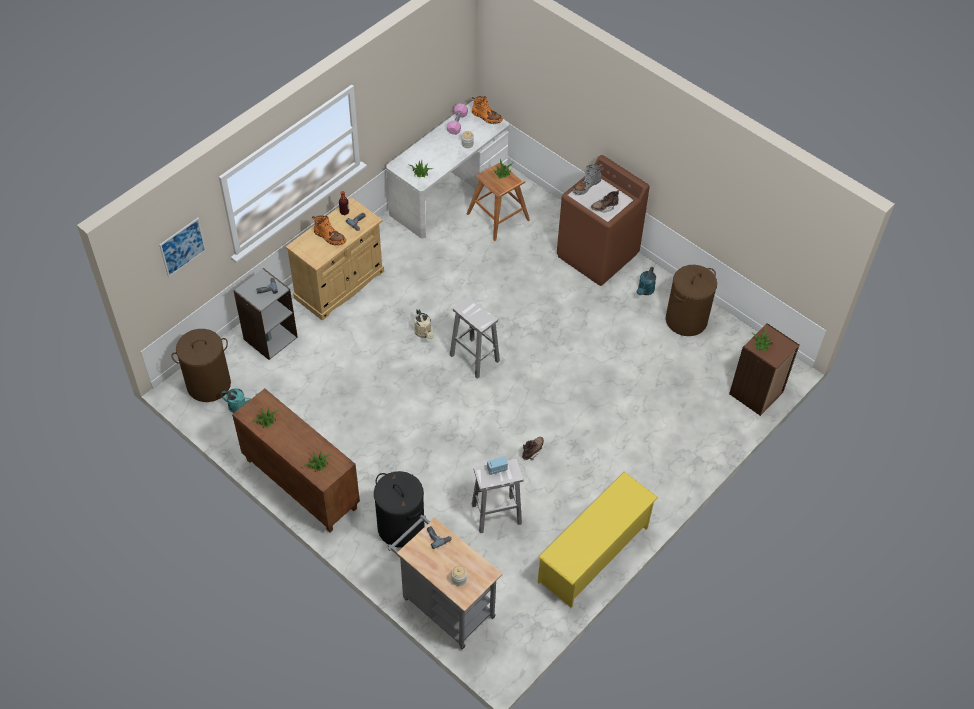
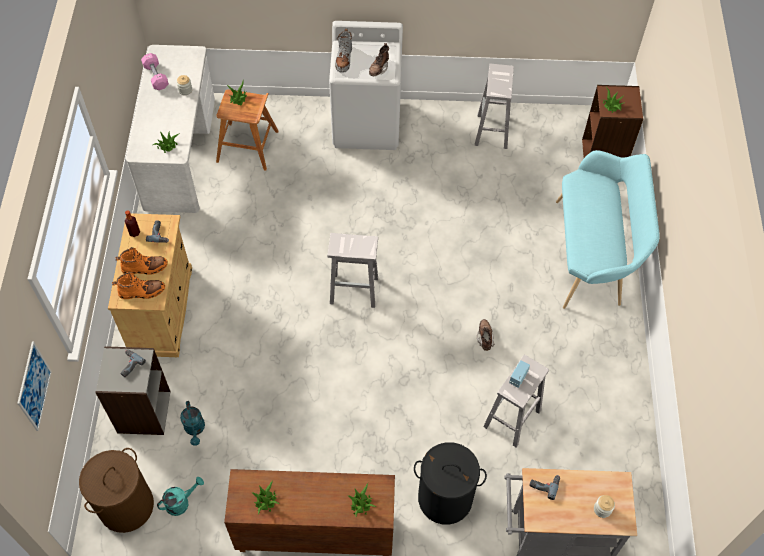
camera: 40 degrees left, 5 degrees up
beige watering can [414,309,434,339] -> none
orange boot [471,96,503,124] -> orange boot moved to [112,272,165,299]
yellow shoe rack [537,472,658,608] -> none
brown washing machine [557,155,650,286] -> white washing machine [329,21,403,150]
turquoise watering can [637,267,656,295] -> turquoise watering can moved to [180,401,205,446]
brown laundry basket [666,265,717,336] -> white stool [475,64,514,149]
none -> turquoise bench [556,150,660,309]

